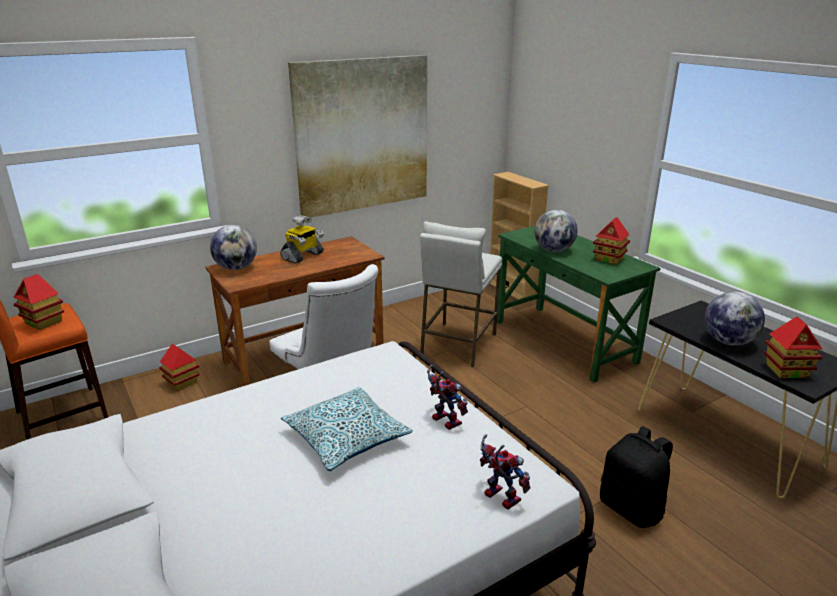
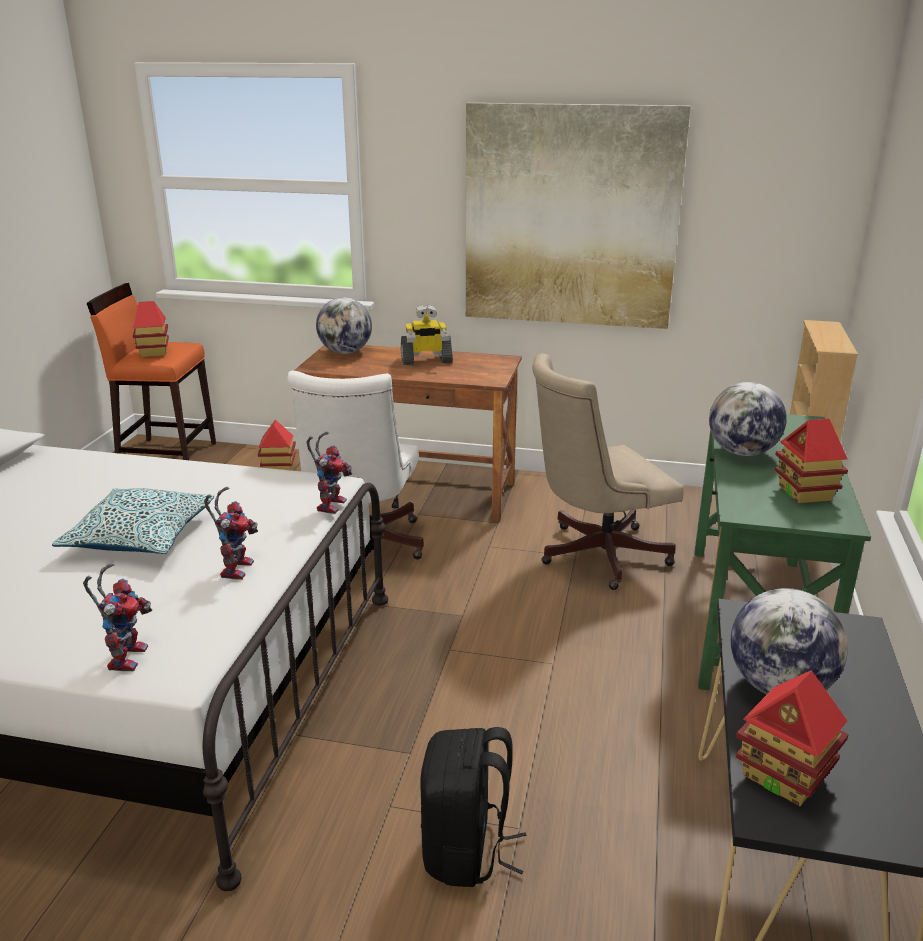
camera: 45 degrees right, 0 degrees up
white stool [420,221,502,367] -> beige office chair [532,353,684,590]
none -> toy robot [306,431,352,514]

